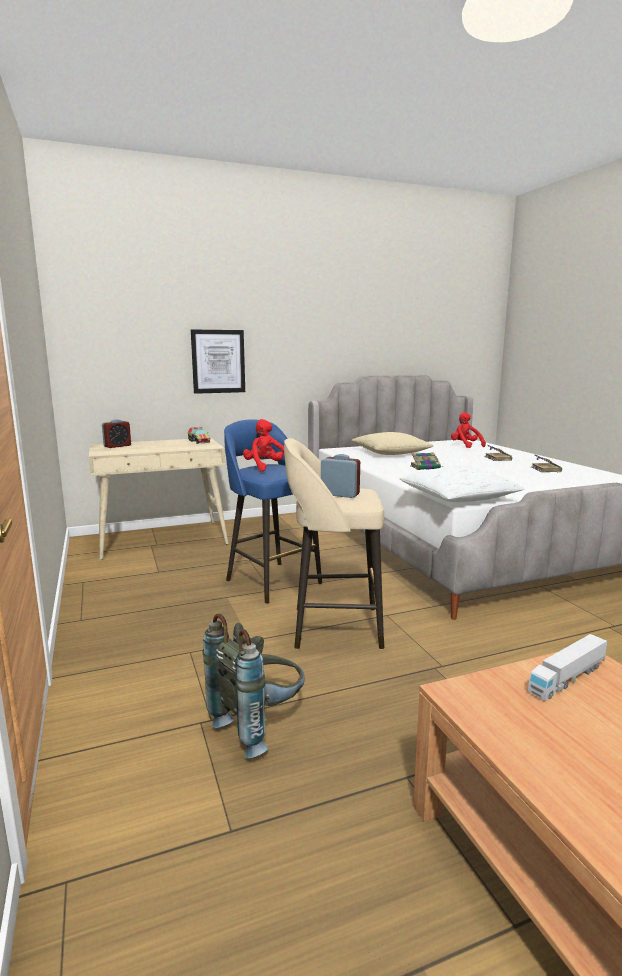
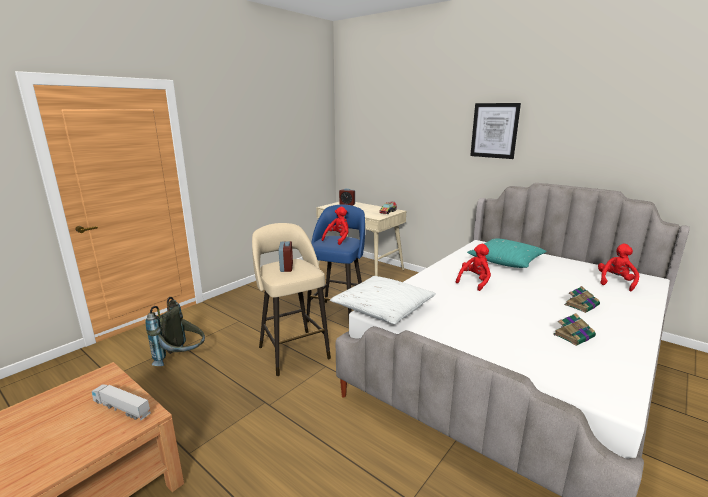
camera: 60 degrees right, 5 degrees up
picture [191,329,245,394] -> picture moved to [470,103,521,159]
beige pillow [351,432,434,455] -> turquoise pillow [467,239,547,268]
book [410,452,442,470] -> red plush toy [456,244,491,291]

